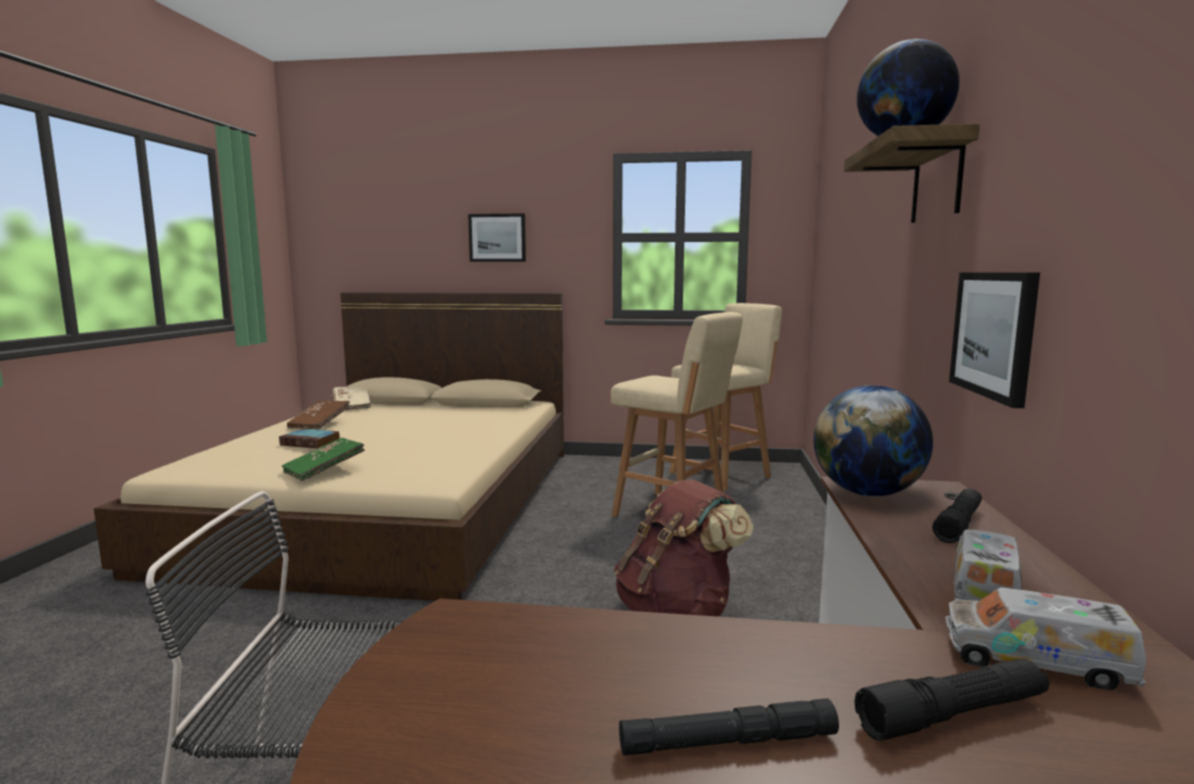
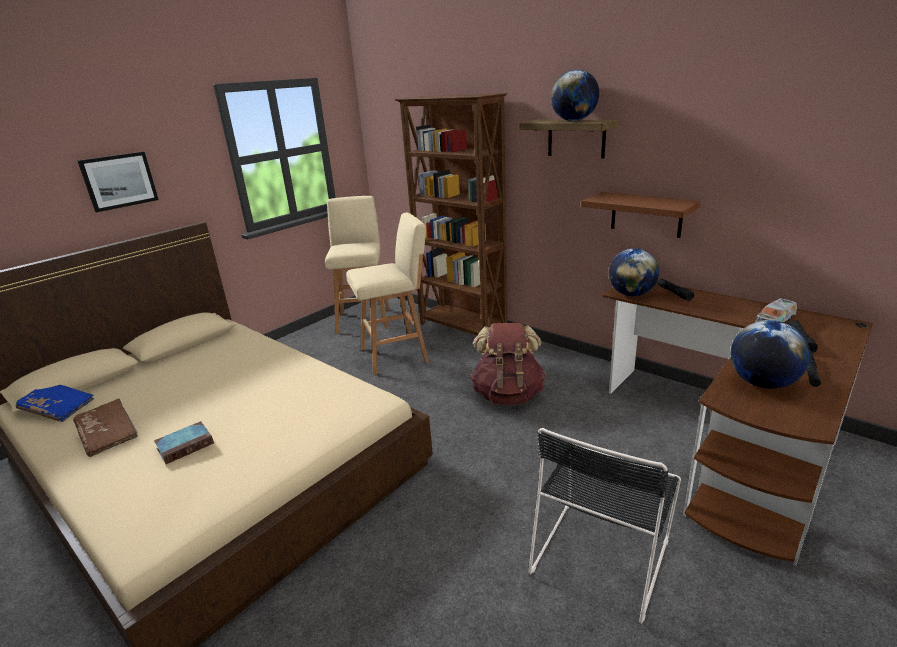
camera: 55 degrees left, 15 degrees up
green book [282,438,365,481] -> none
beige book [332,386,371,410] -> blue book [16,385,94,422]
picture [949,272,1040,408] -> brown shelf [581,192,700,238]
toy truck [954,530,1022,601] -> none
none -> brown bookcase [395,93,508,336]
none -> globe [731,320,810,389]

